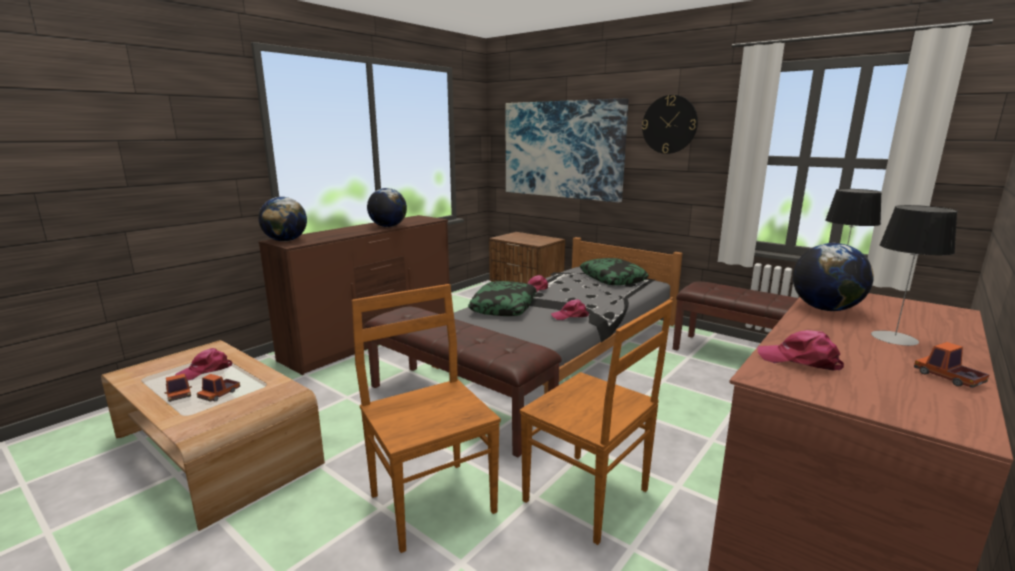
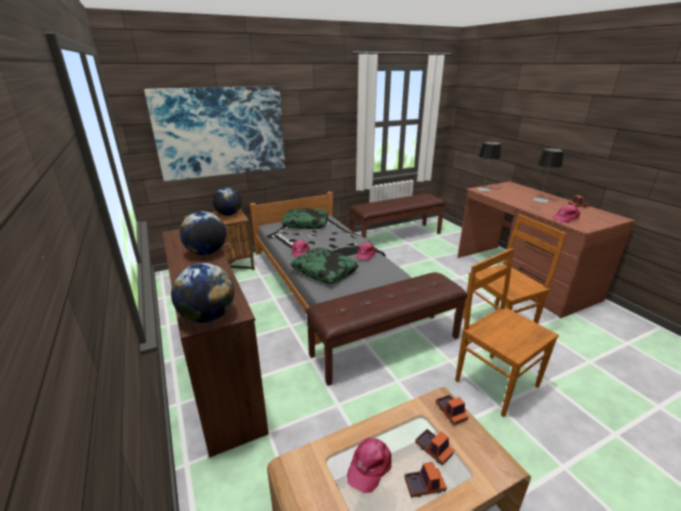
camera: 65 degrees left, 10 degrees up
pink cap [175,348,232,380] -> pink cap turned 45 degrees clockwise [347,438,391,493]
brown chair [352,284,501,553] -> brown chair turned 60 degrees clockwise [455,248,559,417]
wall clock [642,95,698,154] -> none
globe [793,243,874,311] -> globe moved to [213,188,242,216]
none -> toy truck [436,395,469,425]

